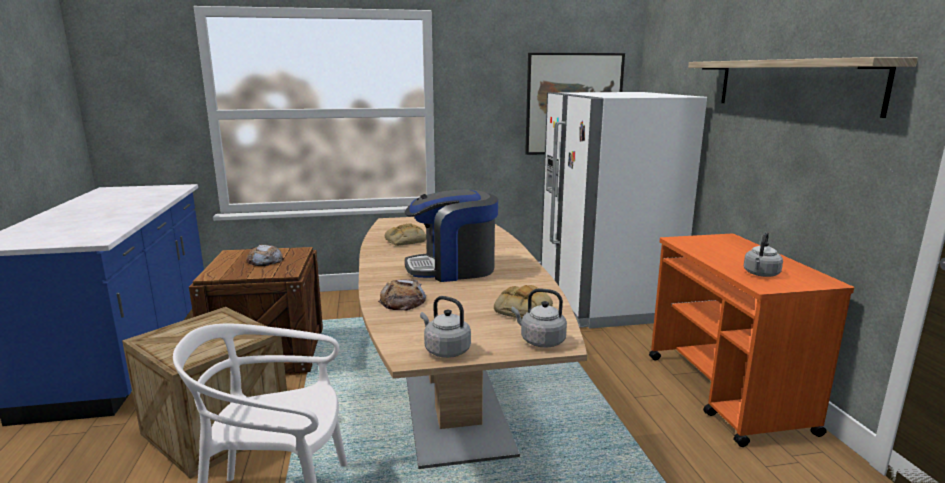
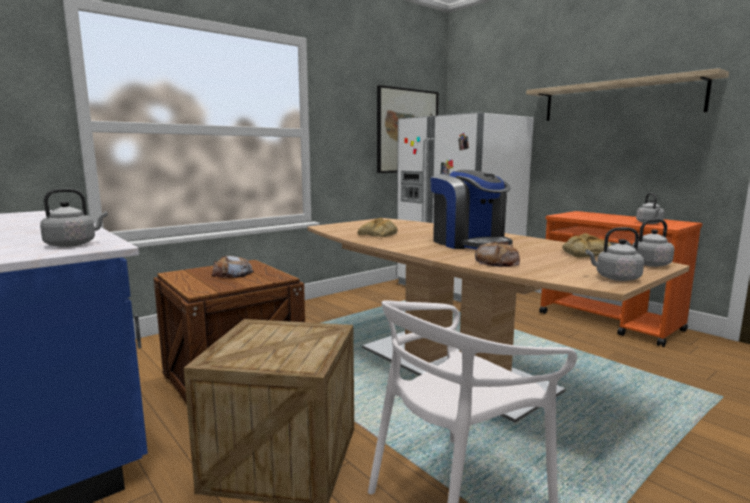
camera: 30 degrees left, 5 degrees down
coffee machine [405,189,498,282] -> coffee machine turned 75 degrees counterclockwise [430,170,513,249]
none -> grey kettle [40,189,108,247]

